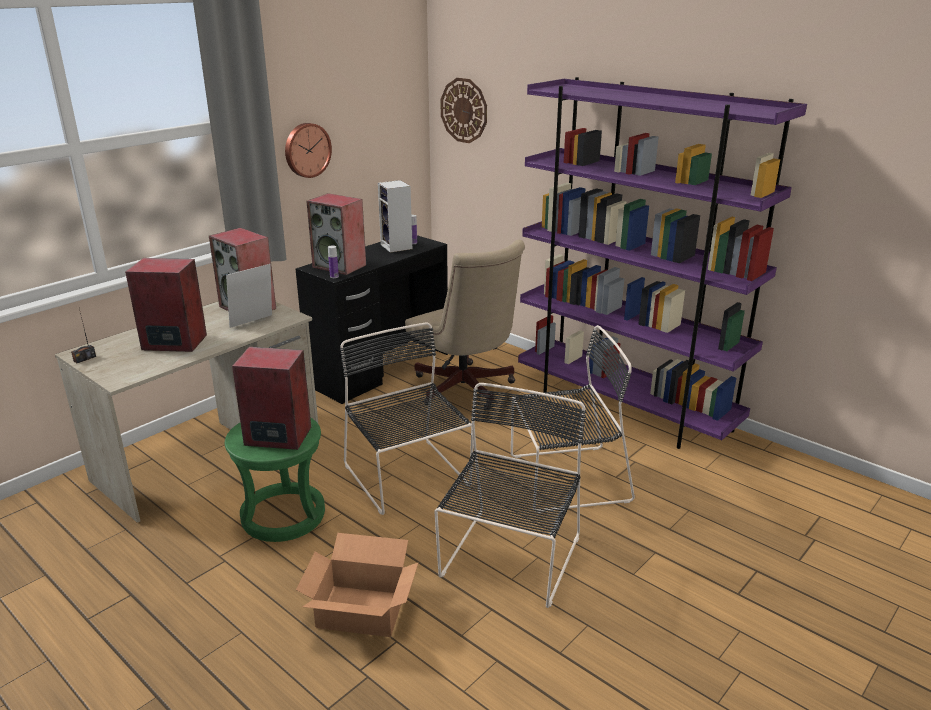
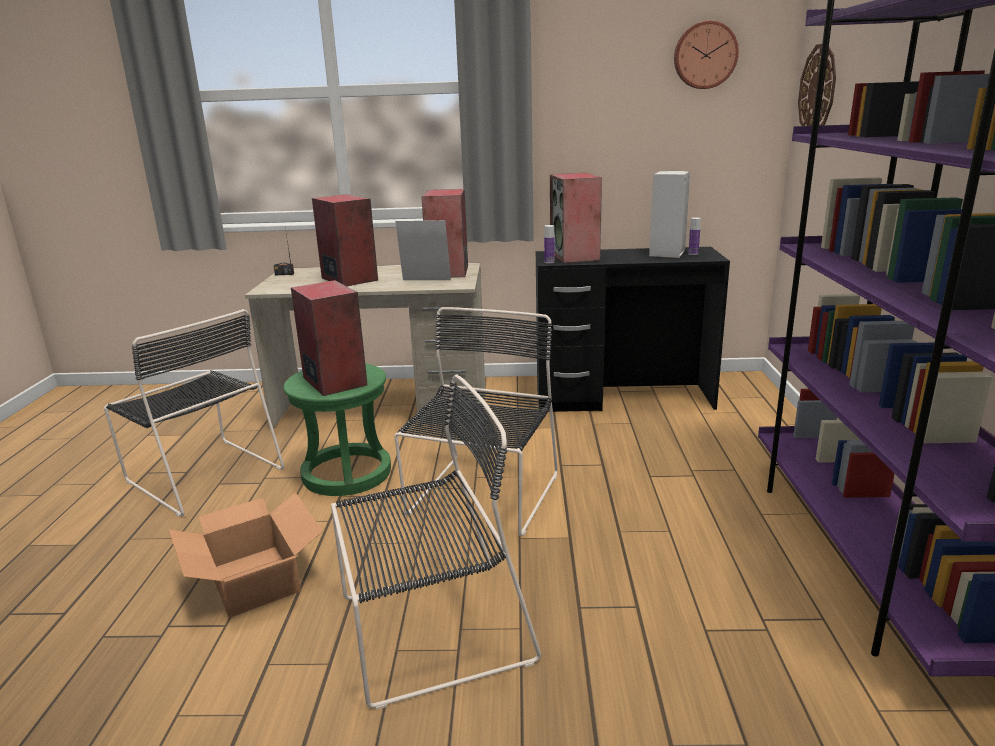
camera: 50 degrees right, 5 degrees down
wall clock [285,123,332,178] -> wall clock moved to [674,21,739,89]
beige office chair [405,240,525,409] -> none
black chair [511,325,635,513] -> black chair moved to [104,309,284,517]

